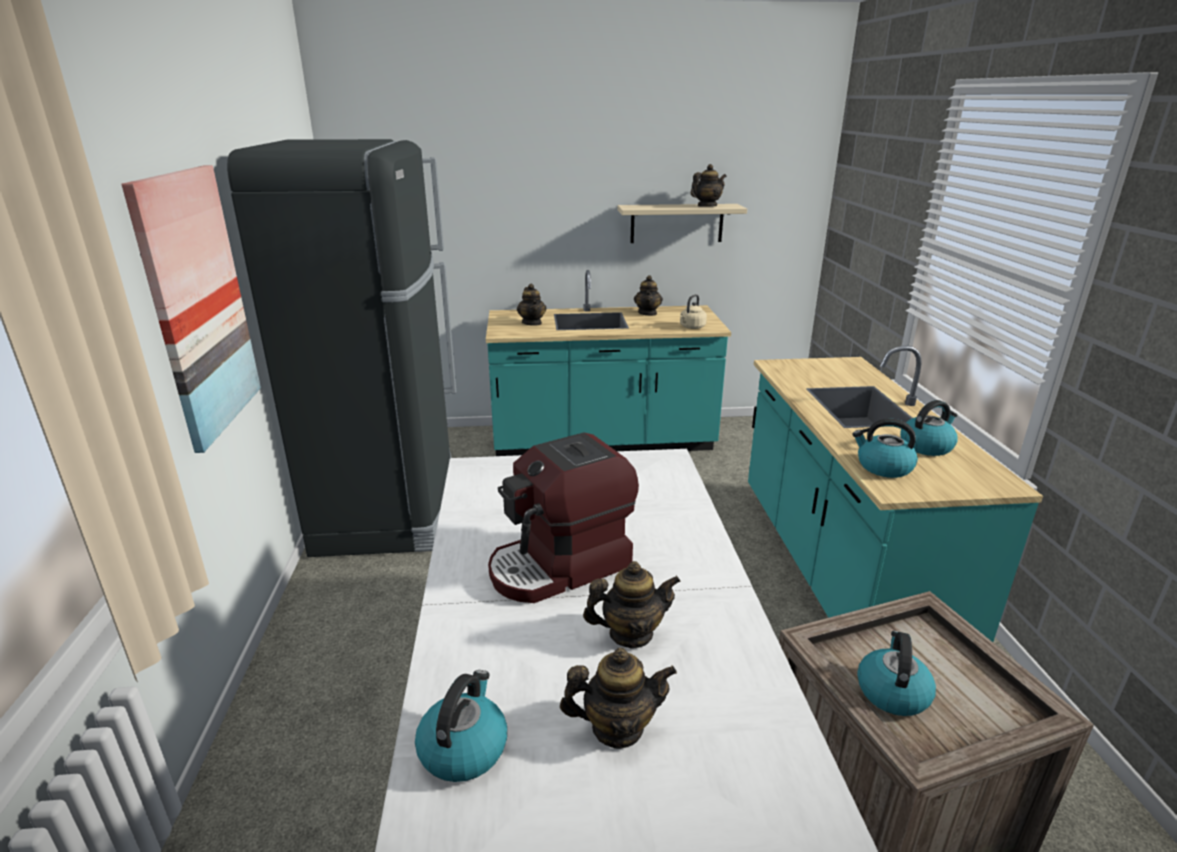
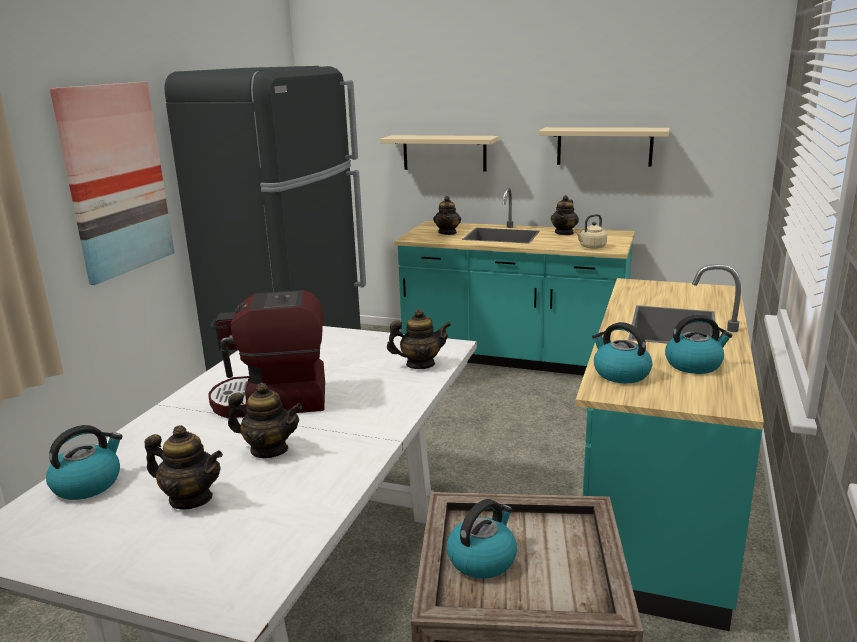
camera: 25 degrees right, 5 degrees down
teapot [691,164,726,207] -> teapot moved to [387,309,451,369]
none -> beige shelf [380,135,499,172]

